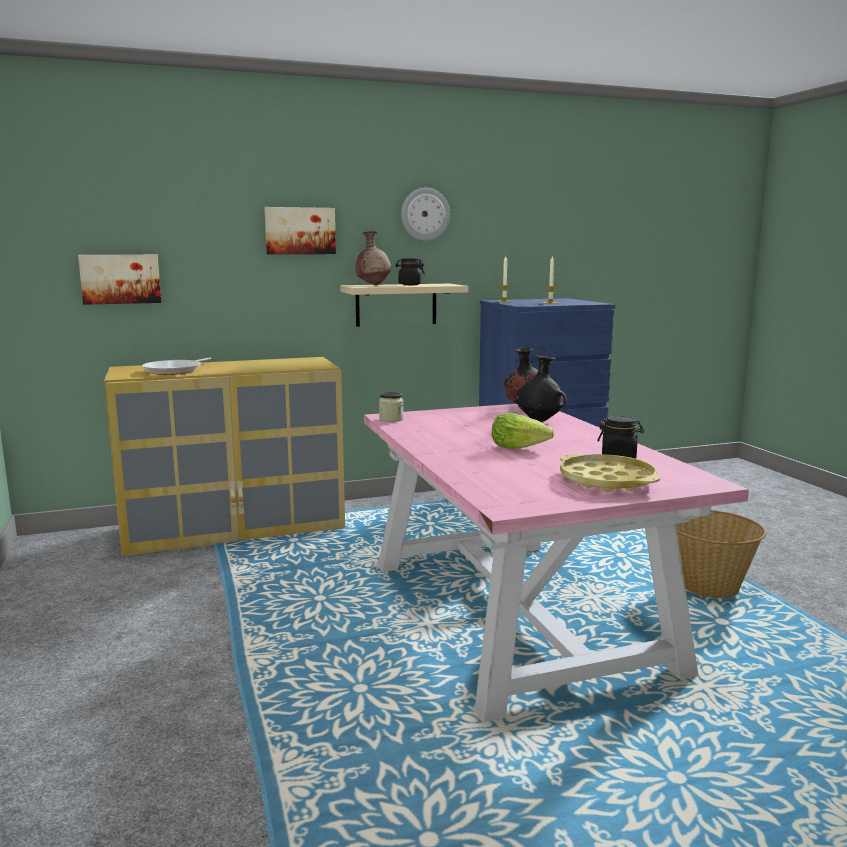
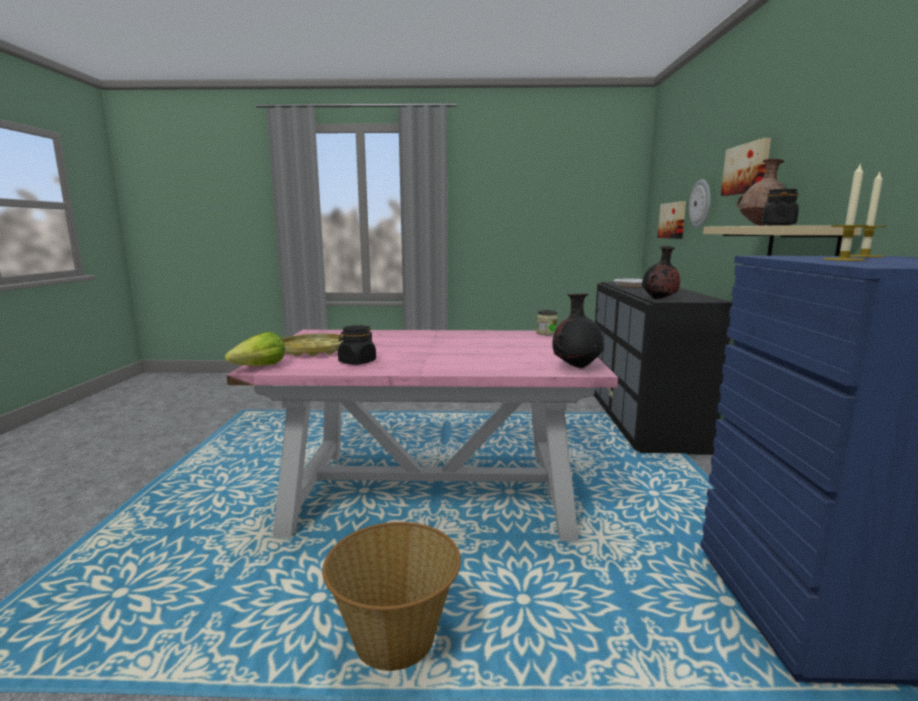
camera: 110 degrees right, 0 degrees up
yellow cabinet [104,357,345,556] -> black cabinet [594,282,732,455]
wall clock [401,188,450,241] -> wall clock moved to [689,179,711,228]
lettuce [492,413,554,448] -> lettuce moved to [225,332,285,366]
black vase [515,356,567,422] -> black vase moved to [642,246,680,299]

